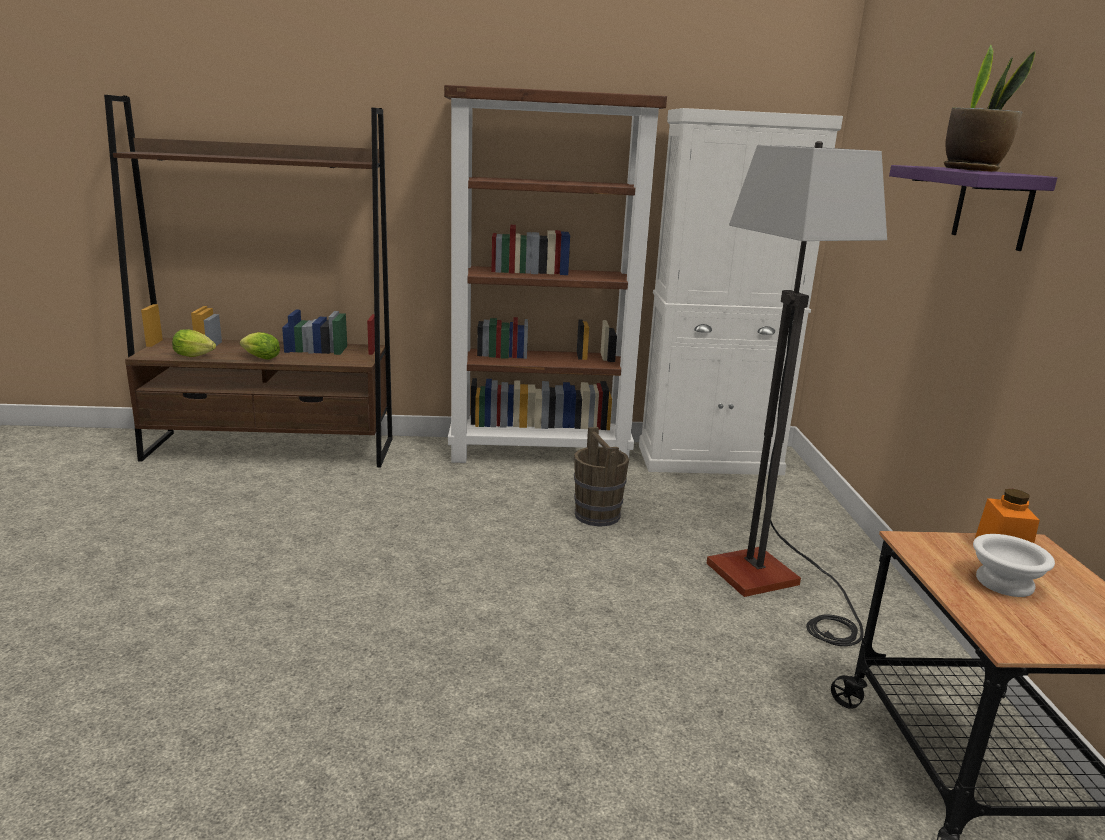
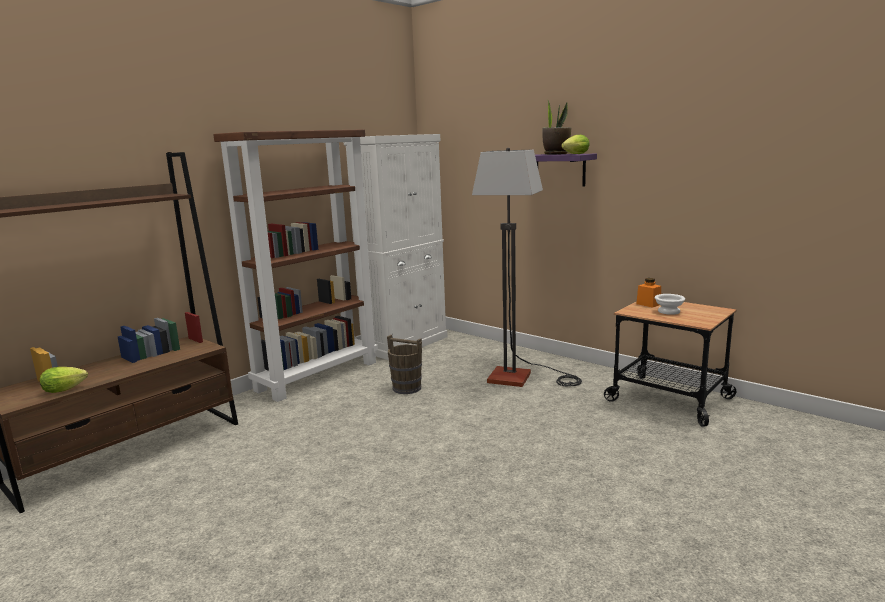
camera: 45 degrees left, 5 degrees down
lettuce [240,332,280,359] -> lettuce moved to [561,135,590,154]

